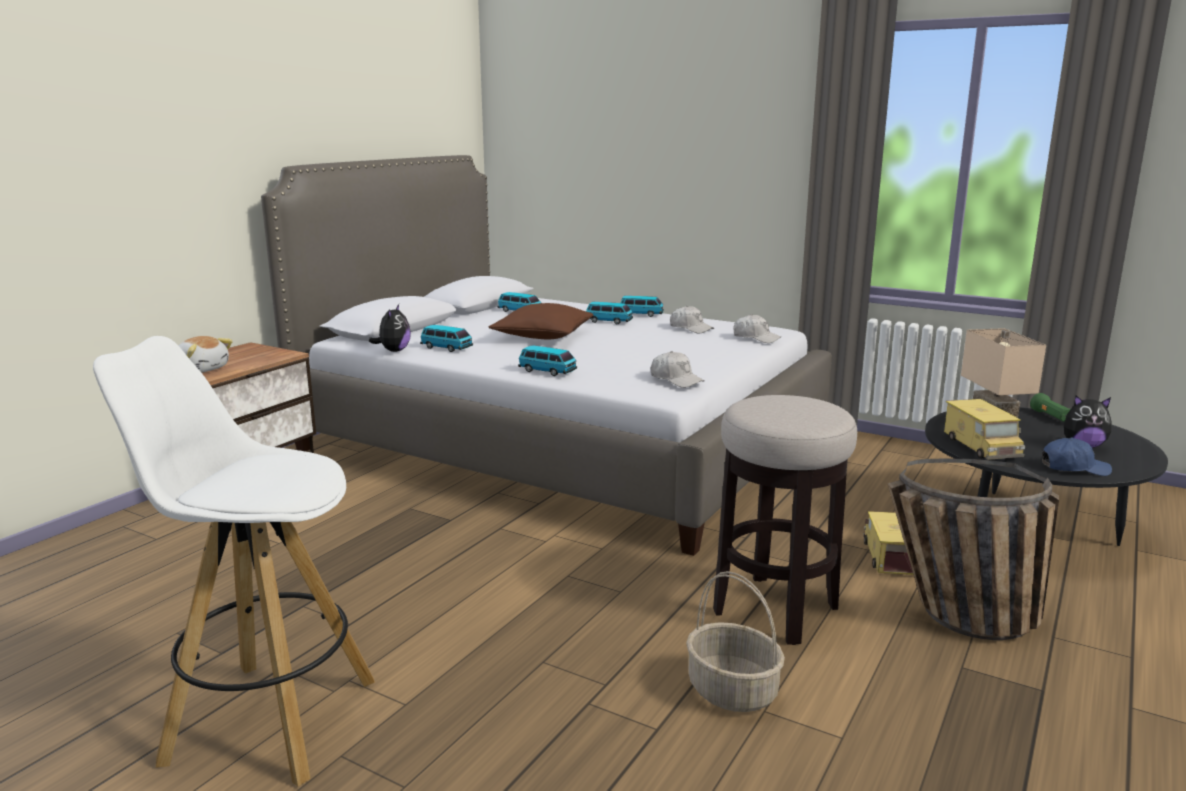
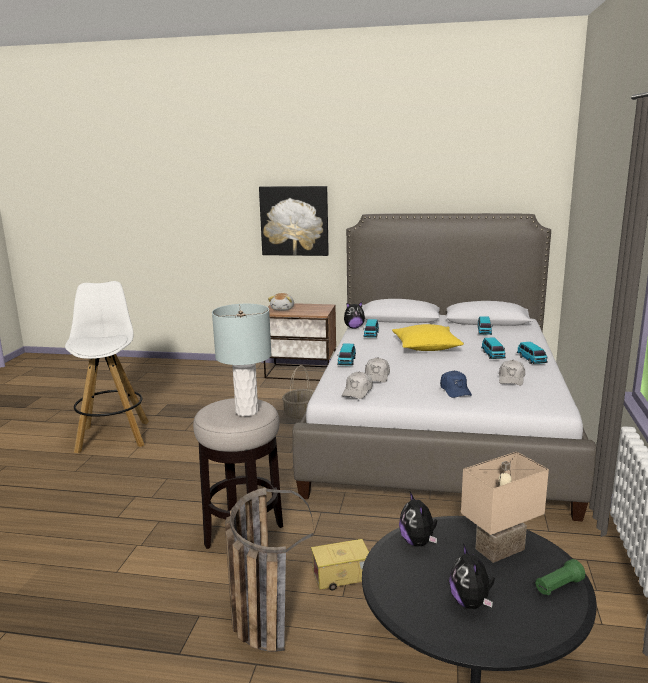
camera: 70 degrees right, 0 degrees up
brown pillow [488,303,593,339] -> yellow pillow [392,324,464,351]
basket [686,571,785,712] -> basket moved to [282,365,314,419]
white cap [733,314,781,343] -> white cap moved to [365,357,390,383]
toy truck [944,399,1025,460] -> plush toy [399,492,437,546]
blue cap [1042,438,1112,476] -> blue cap moved to [440,371,472,398]
none -> grey table lamp [212,304,271,416]
none -> picture [259,186,329,256]

